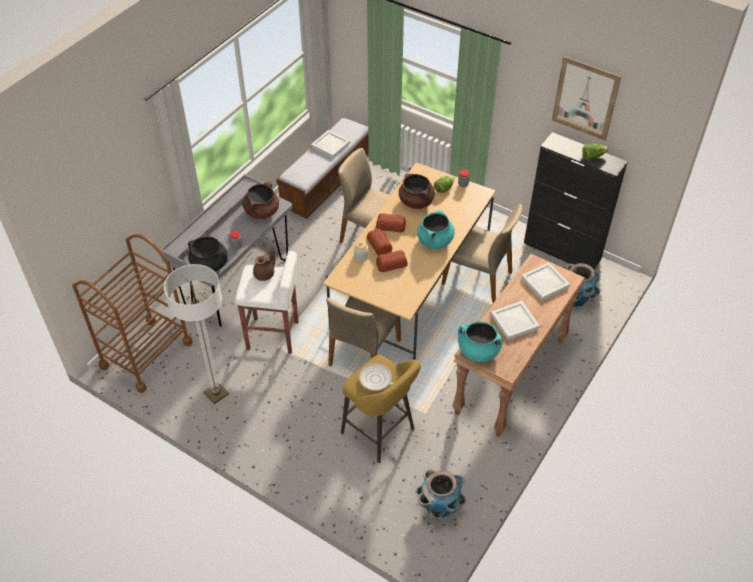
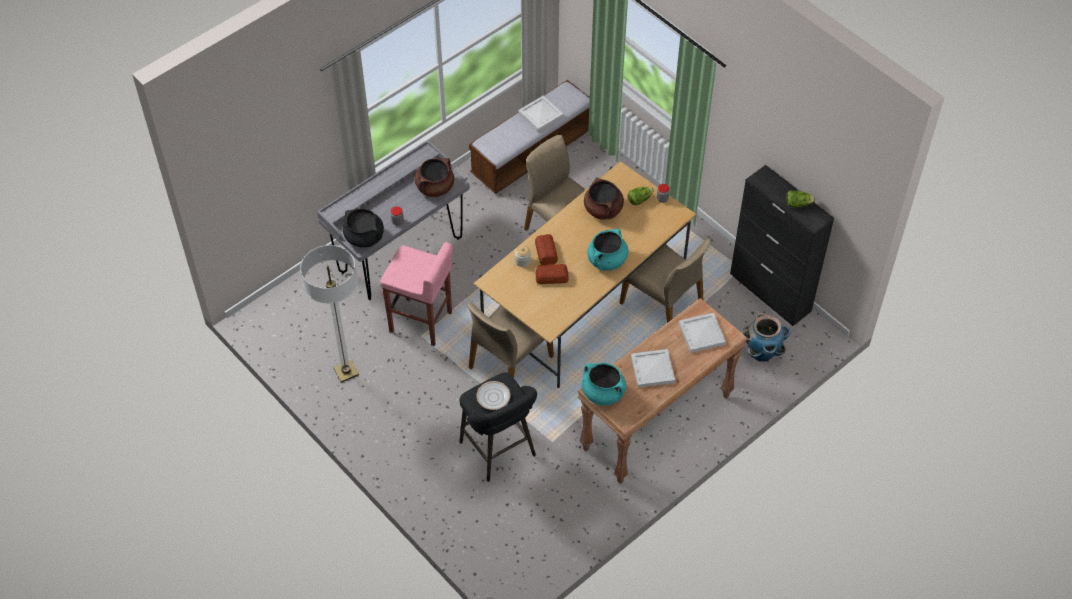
camera: 15 degrees right, 5 degrees up
brown cart [72,234,193,393] -> none
white stool [235,251,298,354] -> pink stool [380,242,453,346]
brown teapot [253,247,276,281] -> none
yellow stool [341,355,421,463] -> black stool [459,372,537,482]
bread [376,213,406,232] -> none
planter [415,469,466,520] -> none
picture [552,56,622,141] -> none

